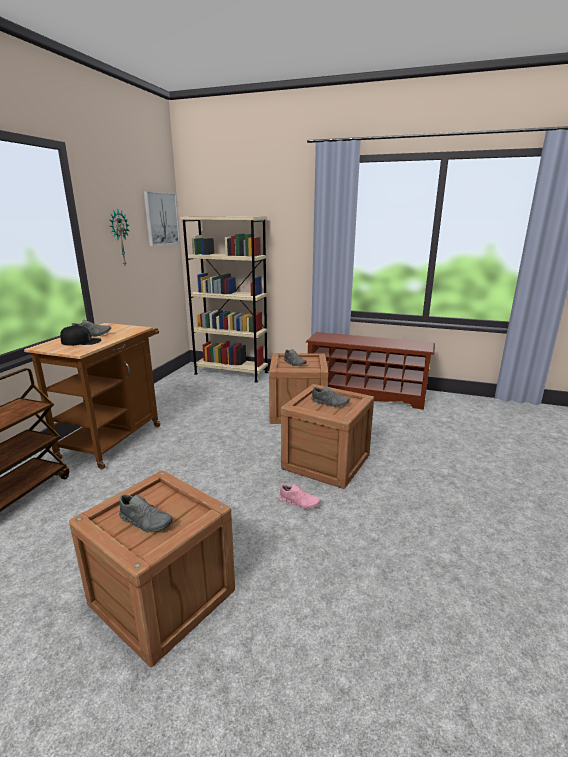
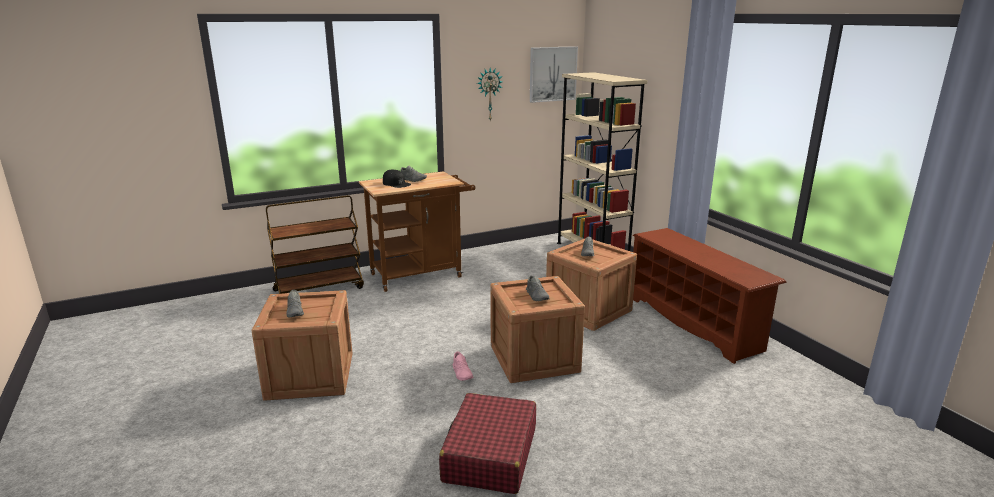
camera: 45 degrees right, 0 degrees up
none -> red suitcase [439,393,536,494]

